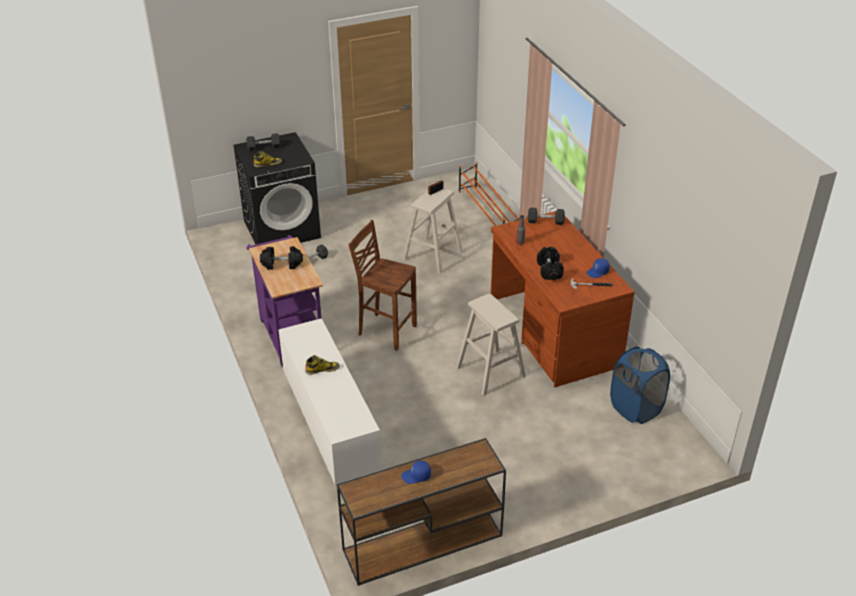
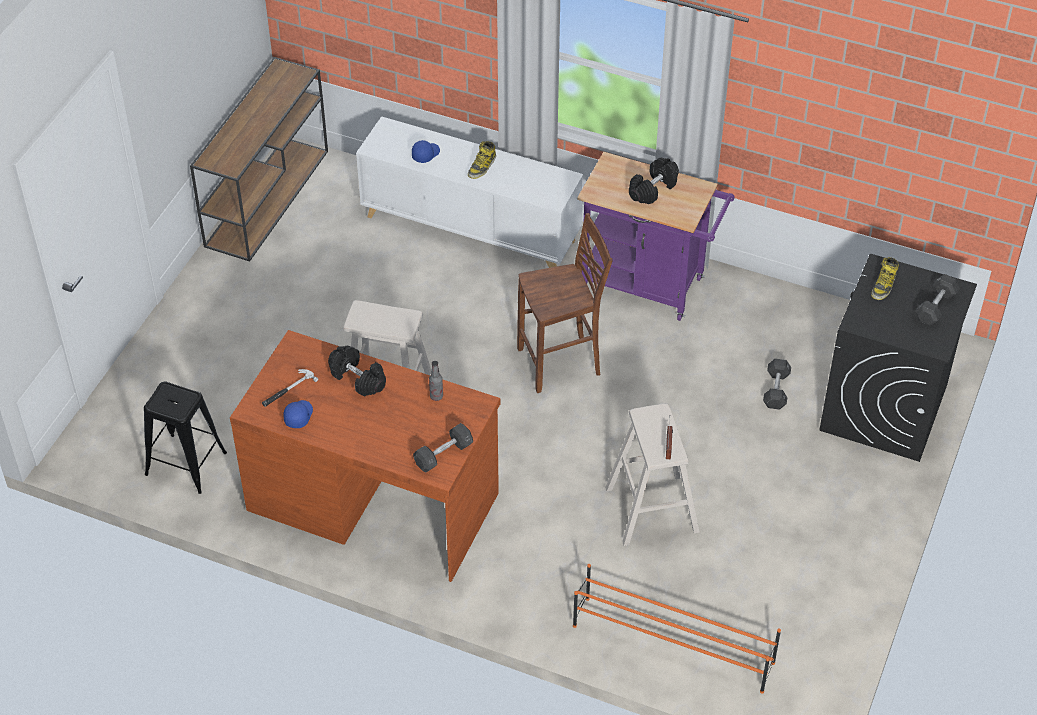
camera: 135 degrees right, 10 degrees up
blue cap [401,461,431,484] -> blue cap moved to [412,140,440,163]
blue laundry basket [610,347,670,424] -> black stool [144,382,227,494]

